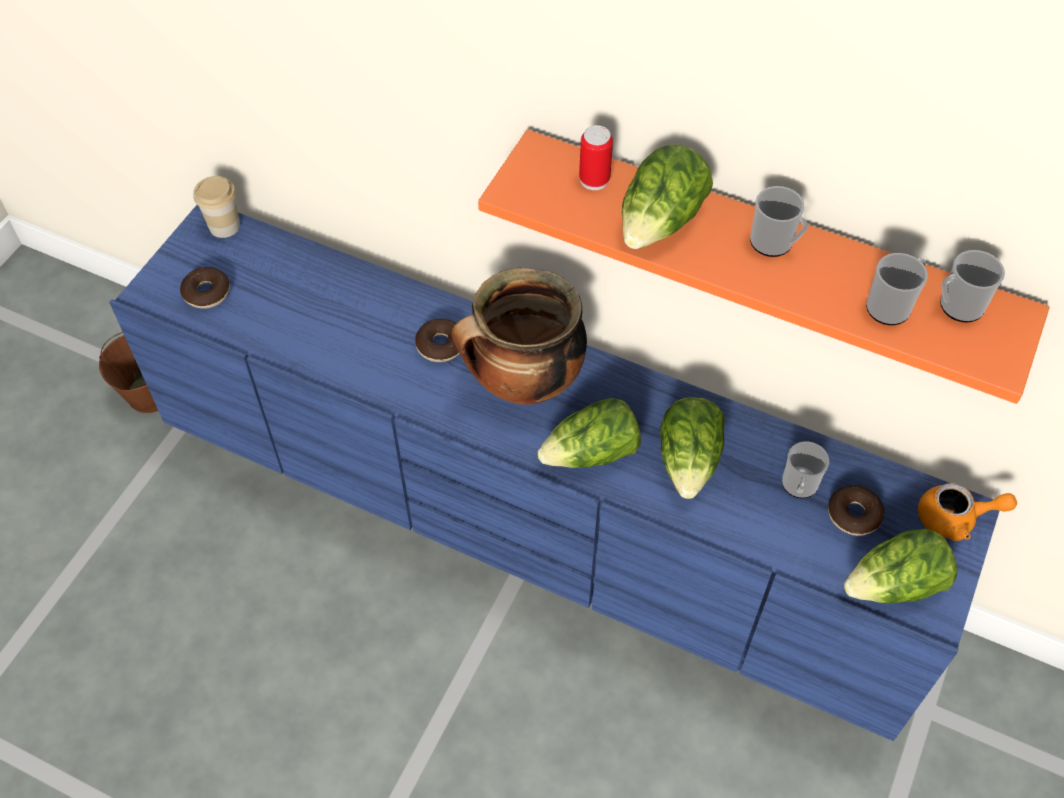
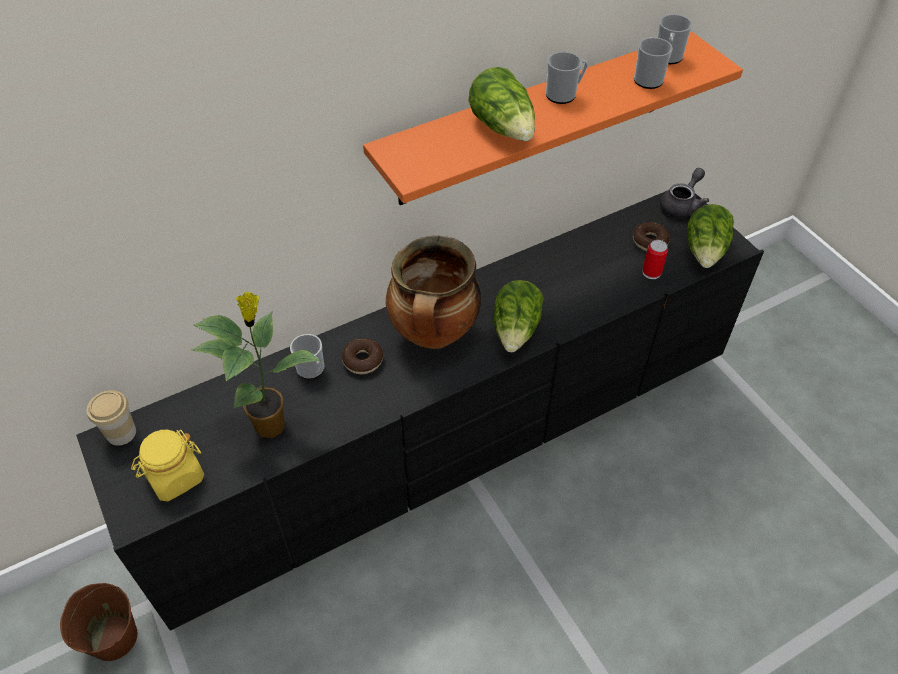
camera: 55 degrees left, 5 degrees down
blue cabinet [109,205,999,741] -> black cabinet [76,183,764,631]
donut [180,267,230,309] -> yellow jar [131,430,204,501]
can [579,125,613,190] -> can moved to [642,240,668,279]
lettuce [660,397,725,499] -> none
mug [782,441,829,498] -> mug moved to [290,334,325,379]
orange teapot [918,483,1017,541] -> grey teapot [660,168,709,218]
none -> potted plant [191,292,321,438]

